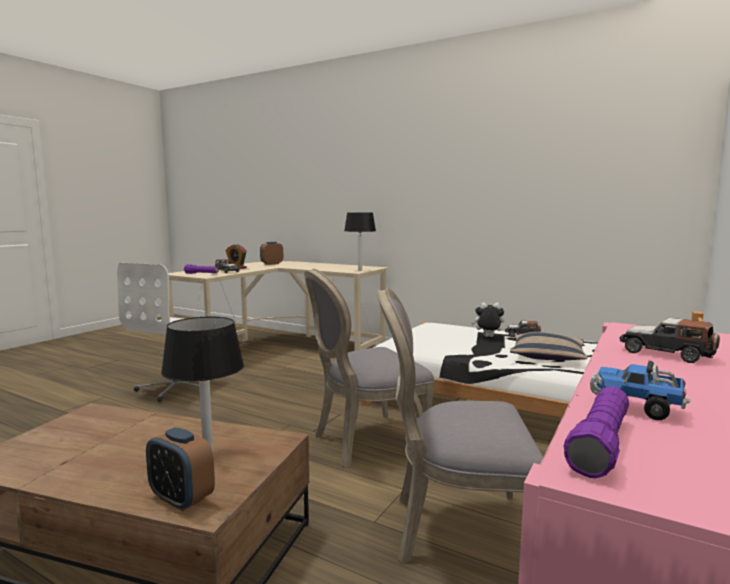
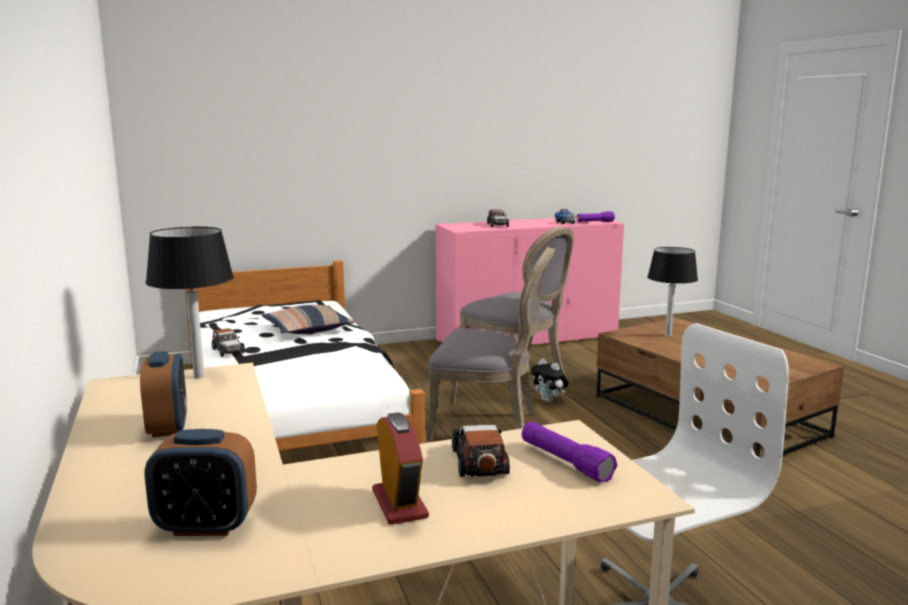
camera: 140 degrees left, 5 degrees up
alarm clock [146,427,215,511] -> alarm clock moved to [140,351,187,437]
plush toy [471,302,504,337] -> plush toy moved to [531,358,569,402]

